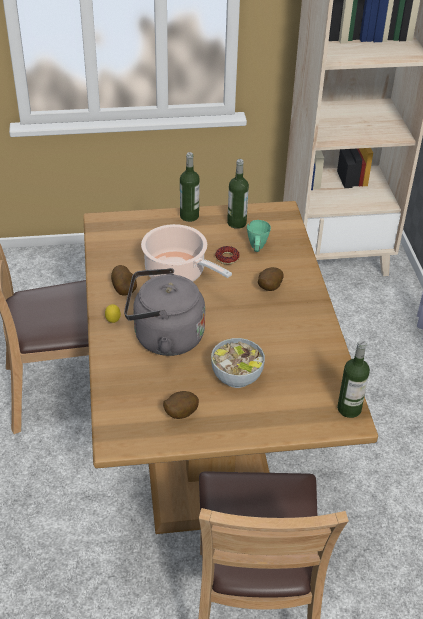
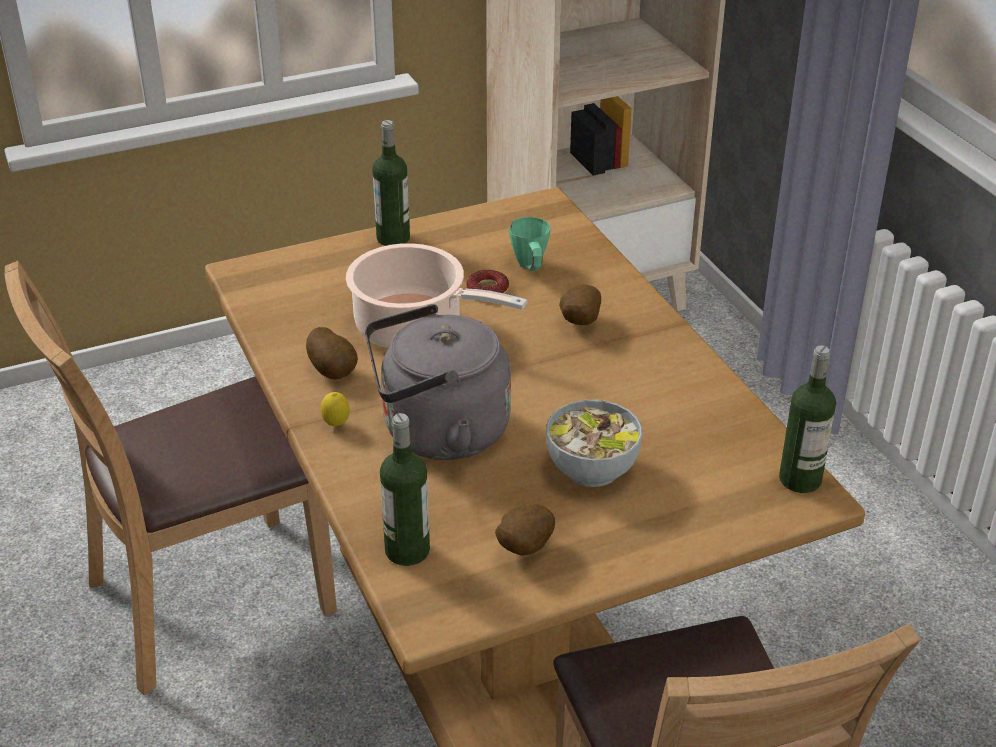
camera: 15 degrees left, 5 degrees down
bottle [227,159,249,229] -> bottle moved to [380,413,430,566]

